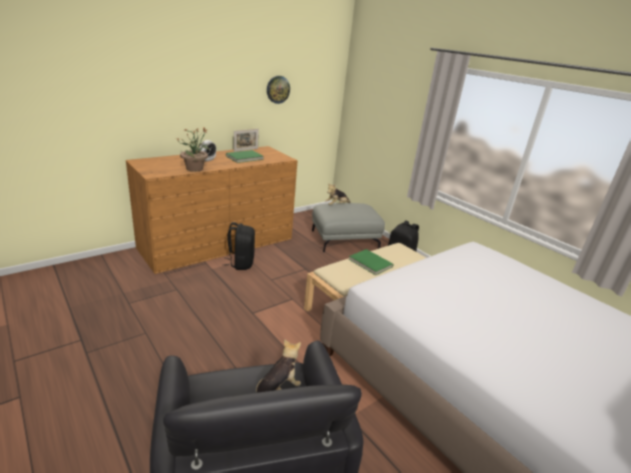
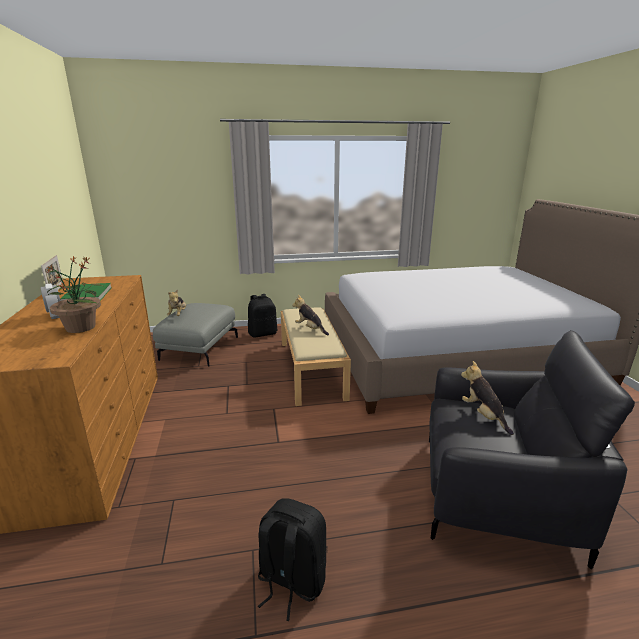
camera: 60 degrees left, 5 degrees down
black backpack [224,222,255,270] -> black backpack moved to [258,498,327,621]
wall clock [267,76,290,104] -> none
green book [349,249,393,275] -> plush toy [292,295,329,335]

